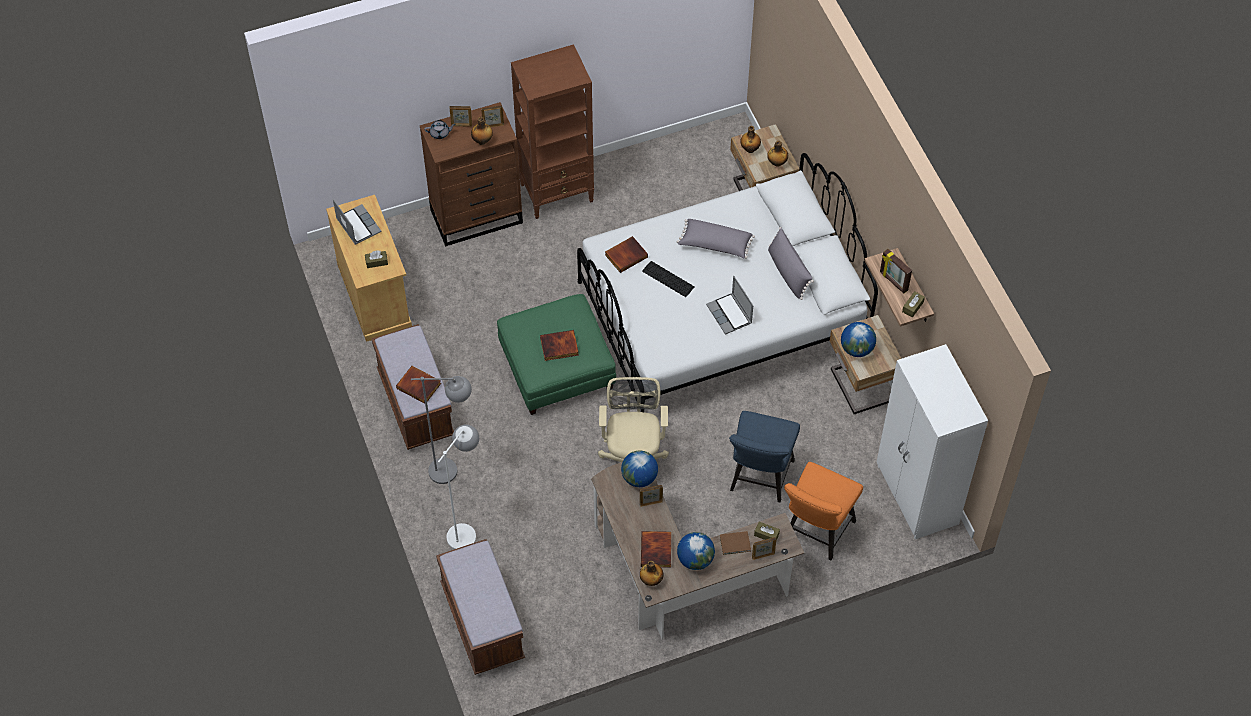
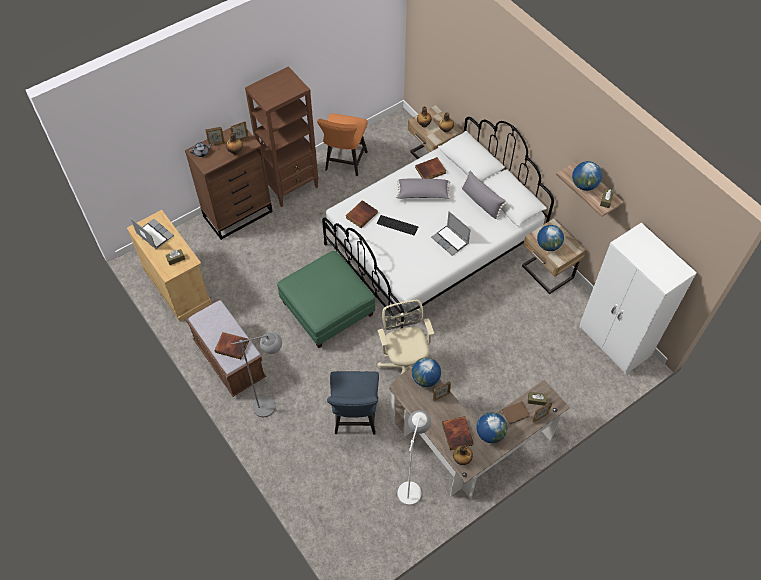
camera: 15 degrees left, 0 degrees up
brown bench [436,539,525,675] -> none
white floor lamp [438,424,479,549] -> white floor lamp moved to [397,410,431,505]
book [540,330,579,361] -> book moved to [415,157,446,179]
blue chair [729,411,800,502] -> blue chair moved to [327,371,379,434]
orange chair [784,462,863,560] -> orange chair moved to [317,113,368,176]
picture frame [880,249,912,294] -> globe [572,161,602,191]

